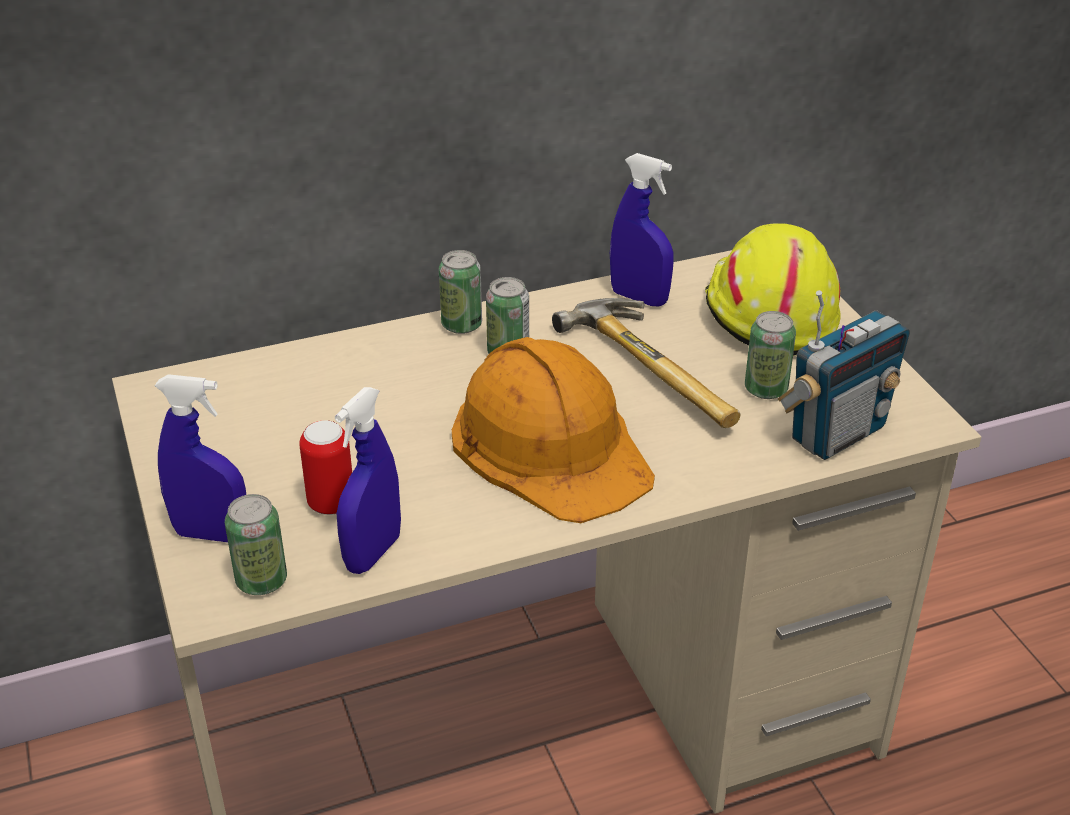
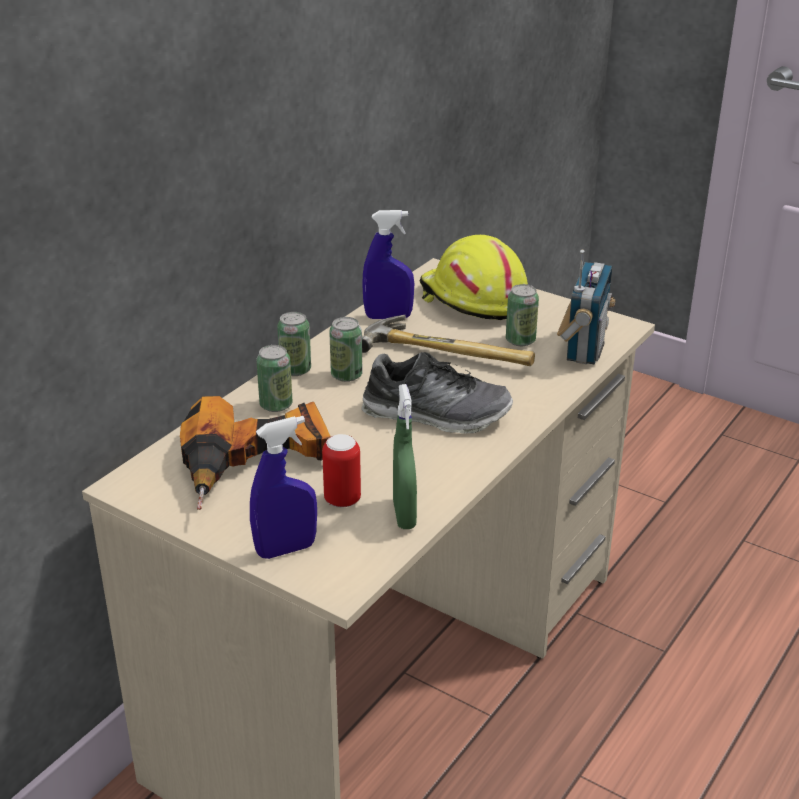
camera: 35 degrees left, 5 degrees down
can [225,494,287,595] -> can moved to [256,345,293,412]
blue spray bottle [335,387,401,574] -> green spray bottle [393,384,417,529]
orange hard hat [452,337,655,523] -> shoe [362,352,513,434]
none -> power drill [180,396,330,510]

